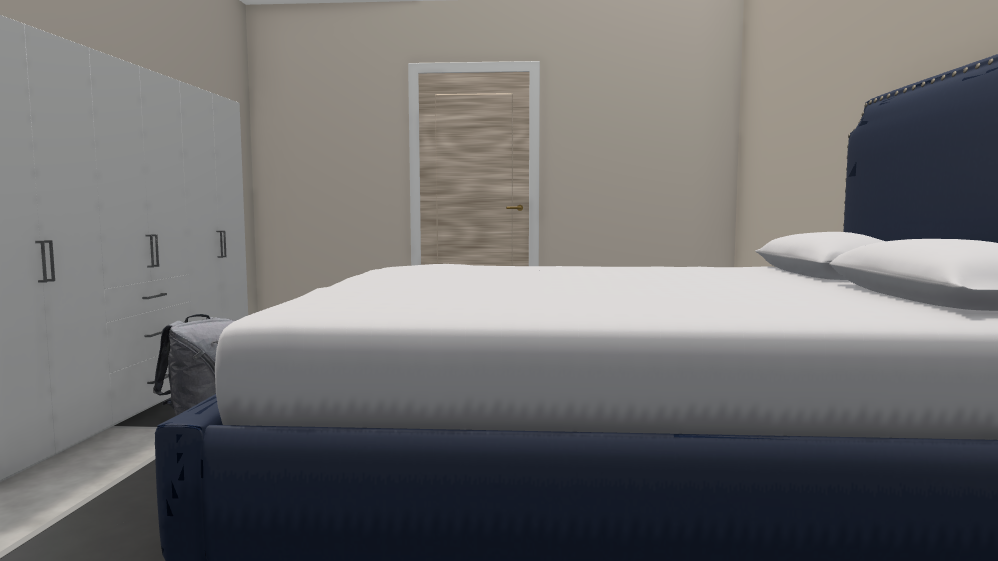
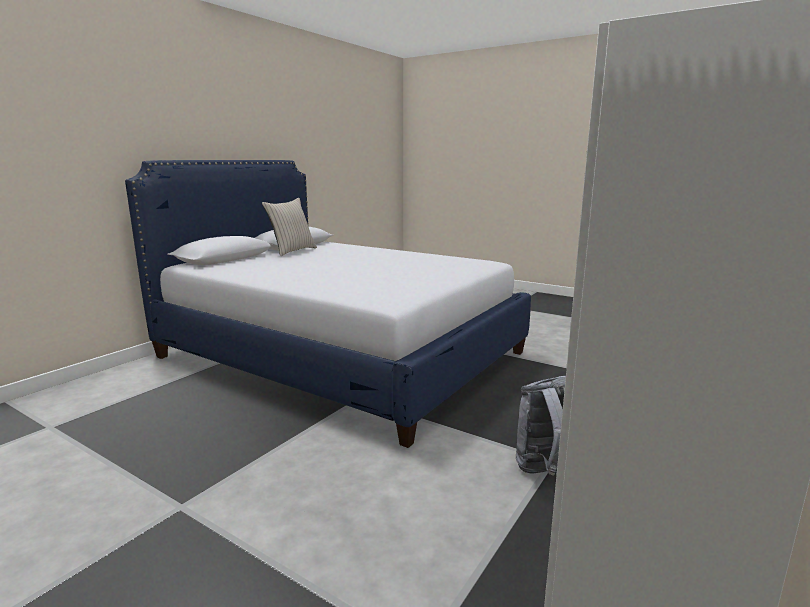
camera: 150 degrees left, 10 degrees up
none -> beige pillow [262,198,317,256]

